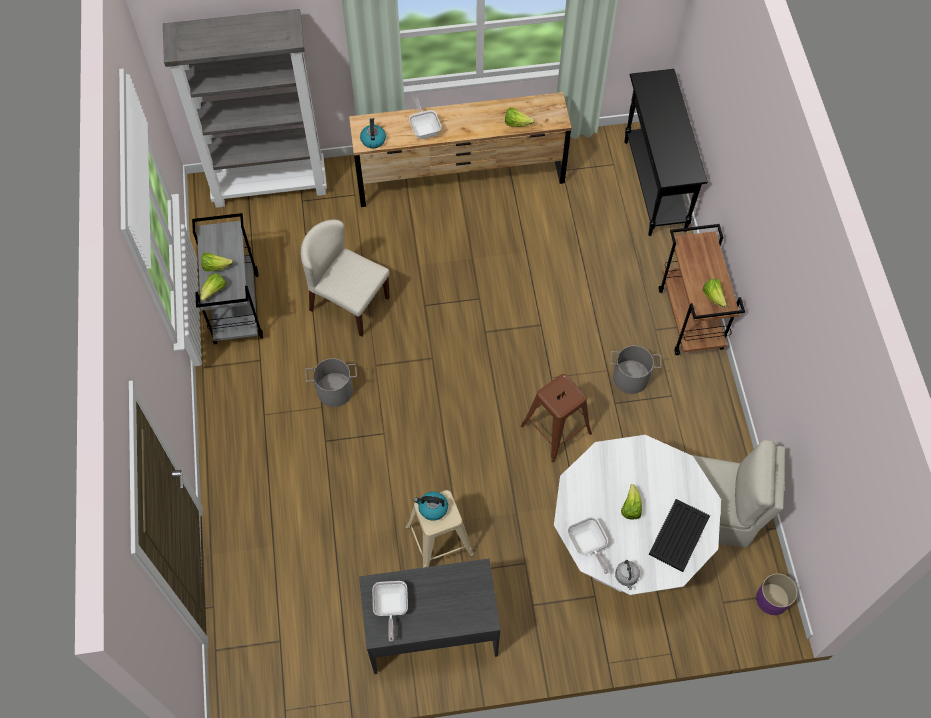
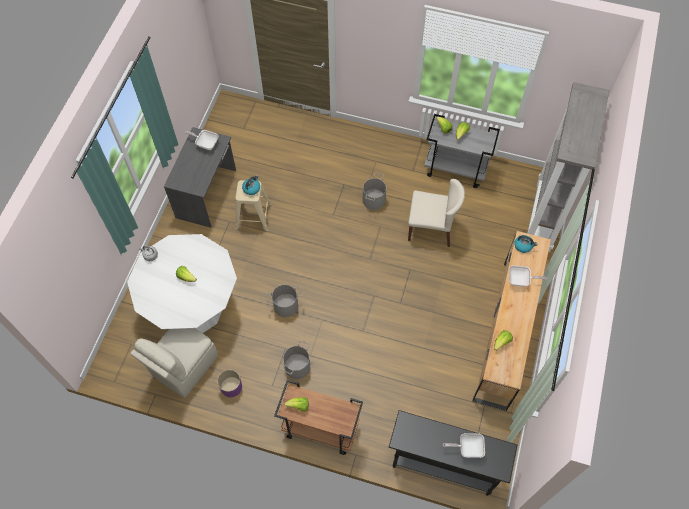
camera: 115 degrees right, 0 degrees up
beige chair [301,219,390,337] -> beige chair turned 45 degrees clockwise [408,179,465,247]
brown stool [521,374,592,462] -> grey bucket [266,285,302,317]
frying pan [567,517,609,574] -> frying pan moved to [443,433,485,458]
black tray [648,499,710,572] -> none
purple planter [756,573,797,615] -> purple planter moved to [217,370,242,397]

